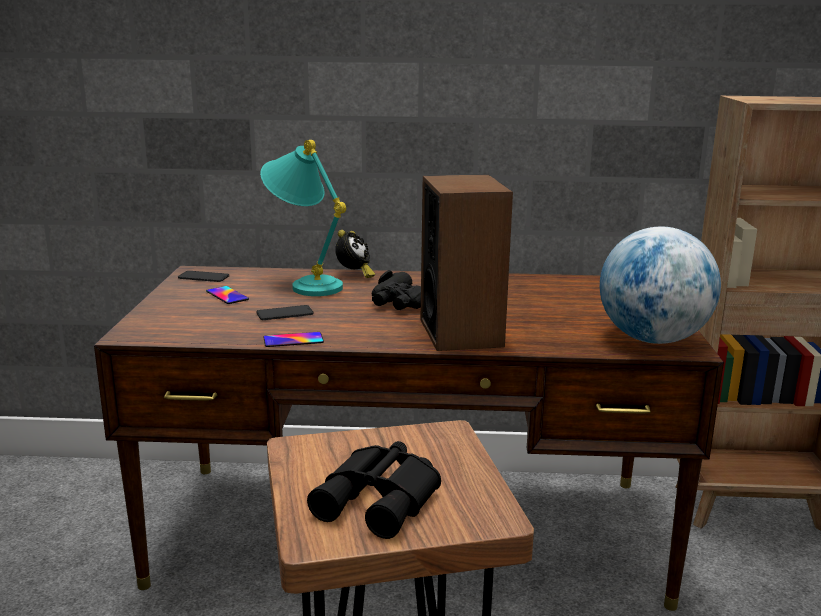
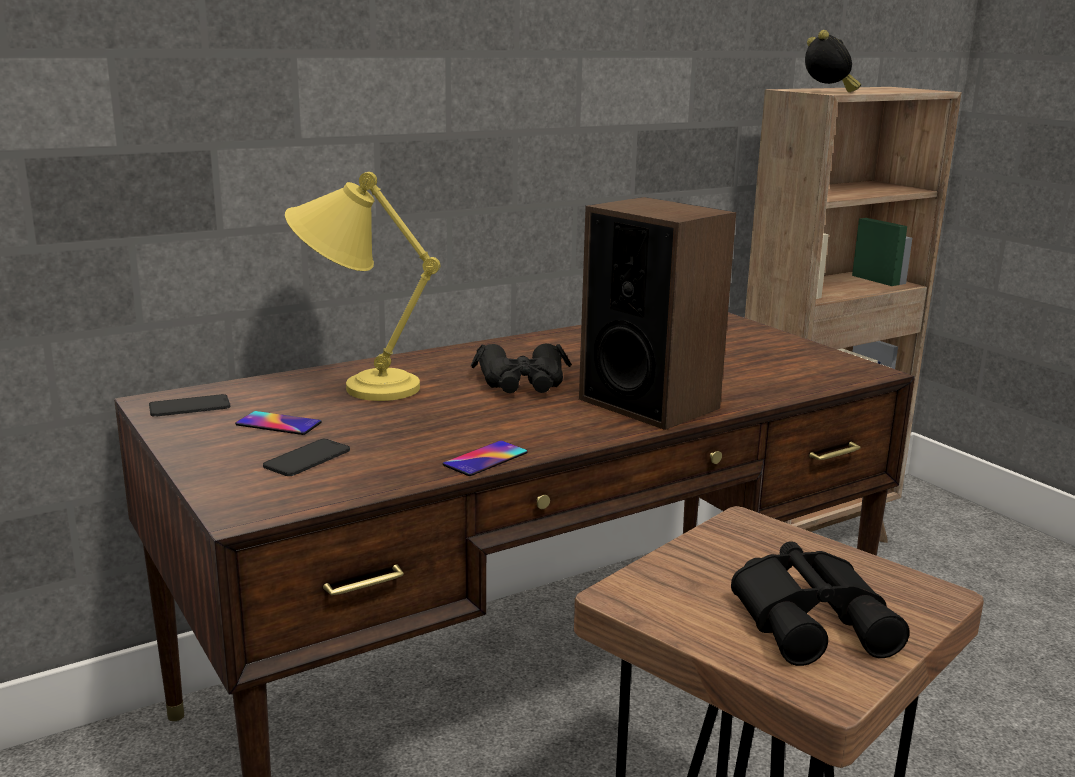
camera: 35 degrees left, 0 degrees up
phone [257,305,313,320] -> phone moved to [263,439,350,476]
turquoise table lamp [260,140,346,296] -> yellow table lamp [285,172,440,401]
alarm clock [335,230,375,278] -> alarm clock moved to [805,30,861,92]
globe [600,227,721,344] -> none

